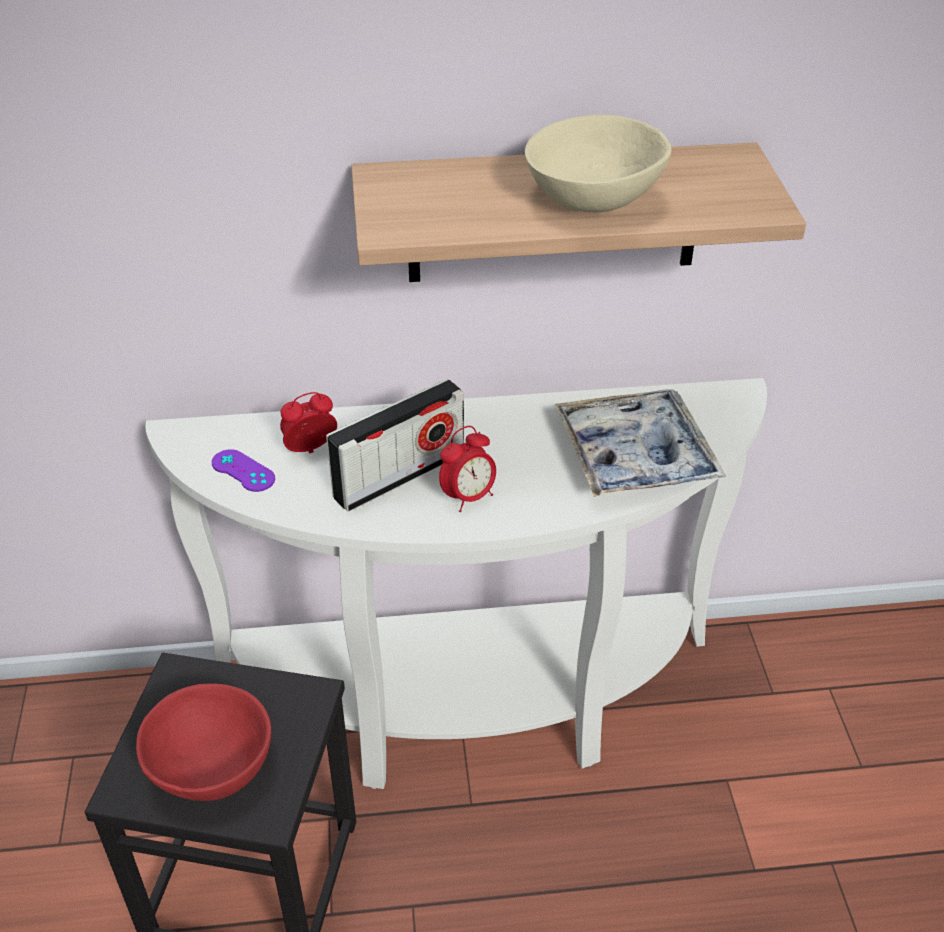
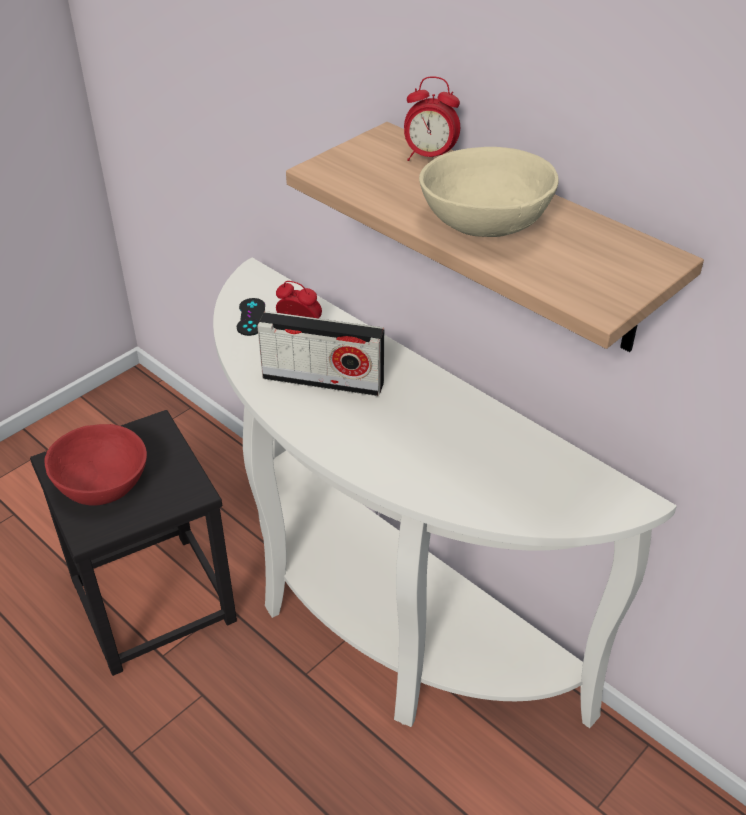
camera: 50 degrees right, 0 degrees up
purple game controller [212,449,275,492] -> black game controller [237,298,265,336]
alarm clock [439,426,496,512] -> alarm clock moved to [404,76,460,161]
tray [555,389,726,497] -> none

